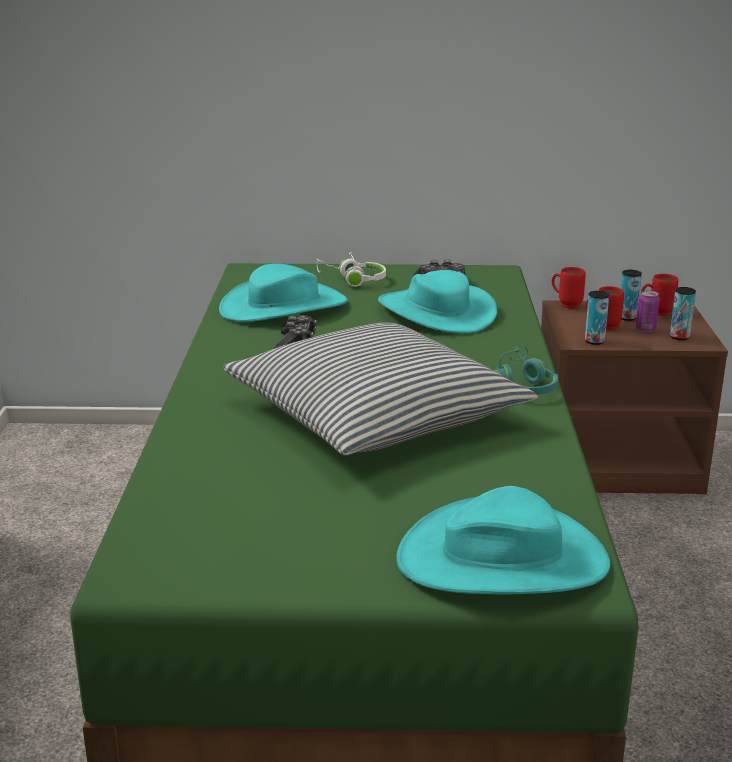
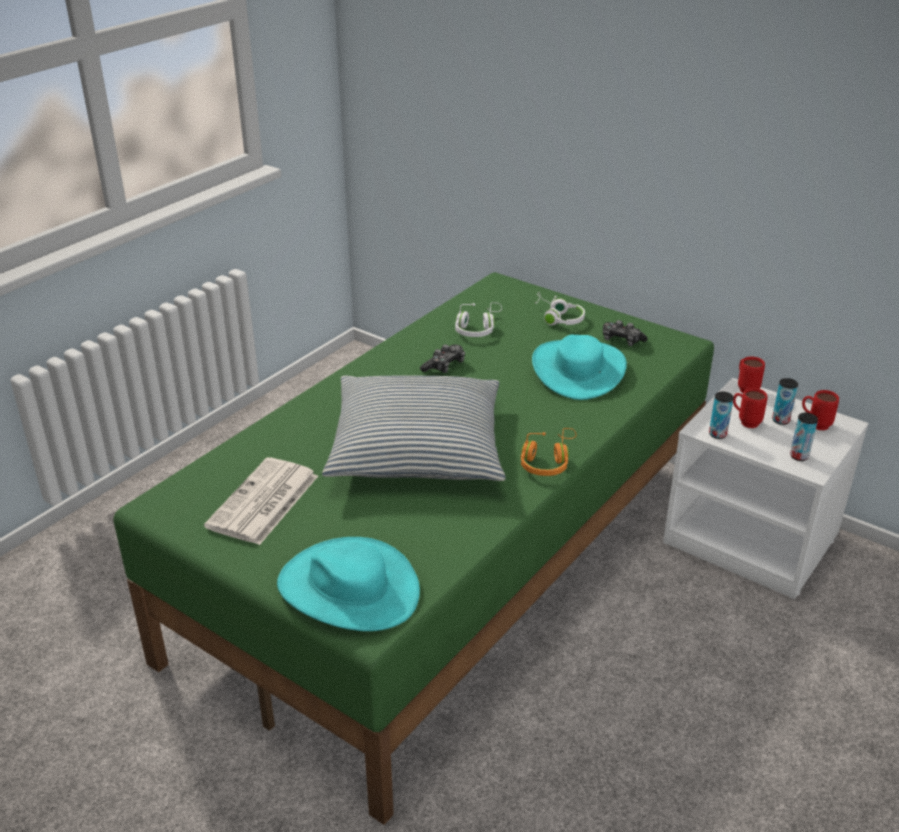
camera: 35 degrees right, 10 degrees up
turquoise hat [219,264,348,322] -> white headphones [455,302,502,337]
turquoise headphones [494,345,558,395] -> orange headphones [521,428,577,476]
brown nightstand [541,300,728,494] -> white nightstand [663,378,869,600]
can [636,291,660,333] -> none
none -> newspaper [204,457,318,545]

